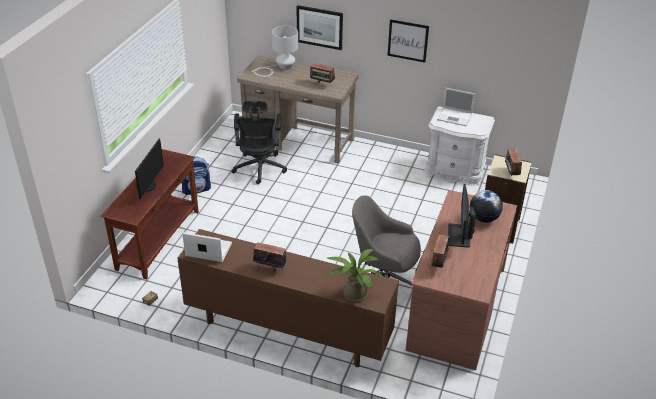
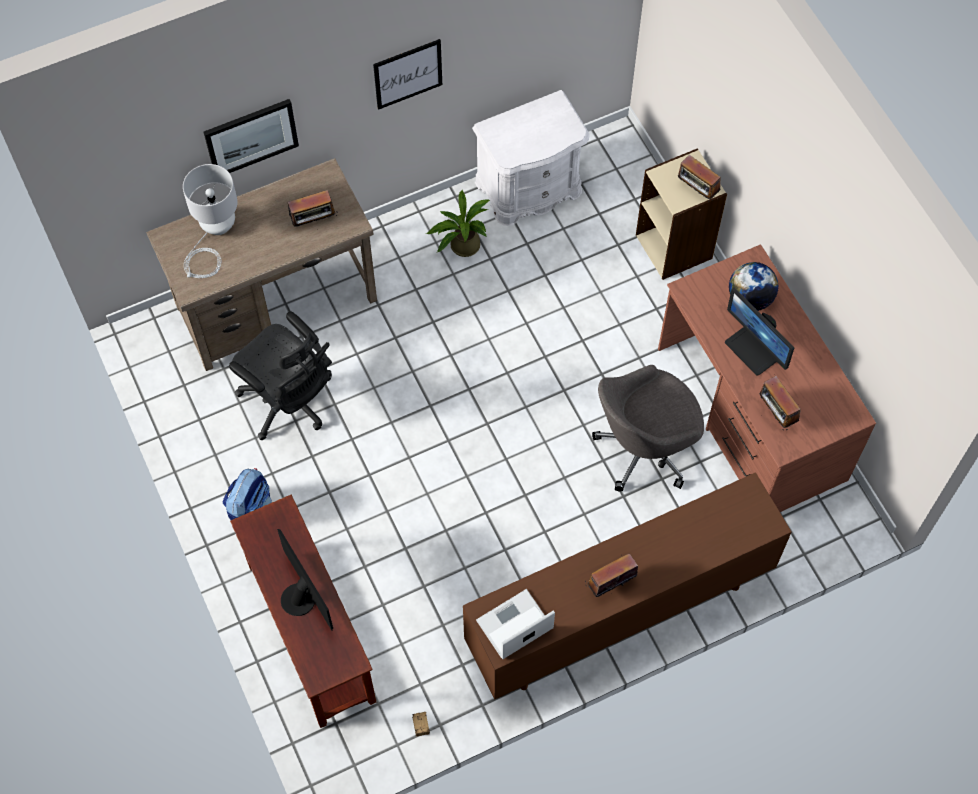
camera: 45 degrees left, 25 degrees up
potted plant [325,249,384,302] -> potted plant moved to [425,190,490,257]
laptop [437,88,475,126] -> none

